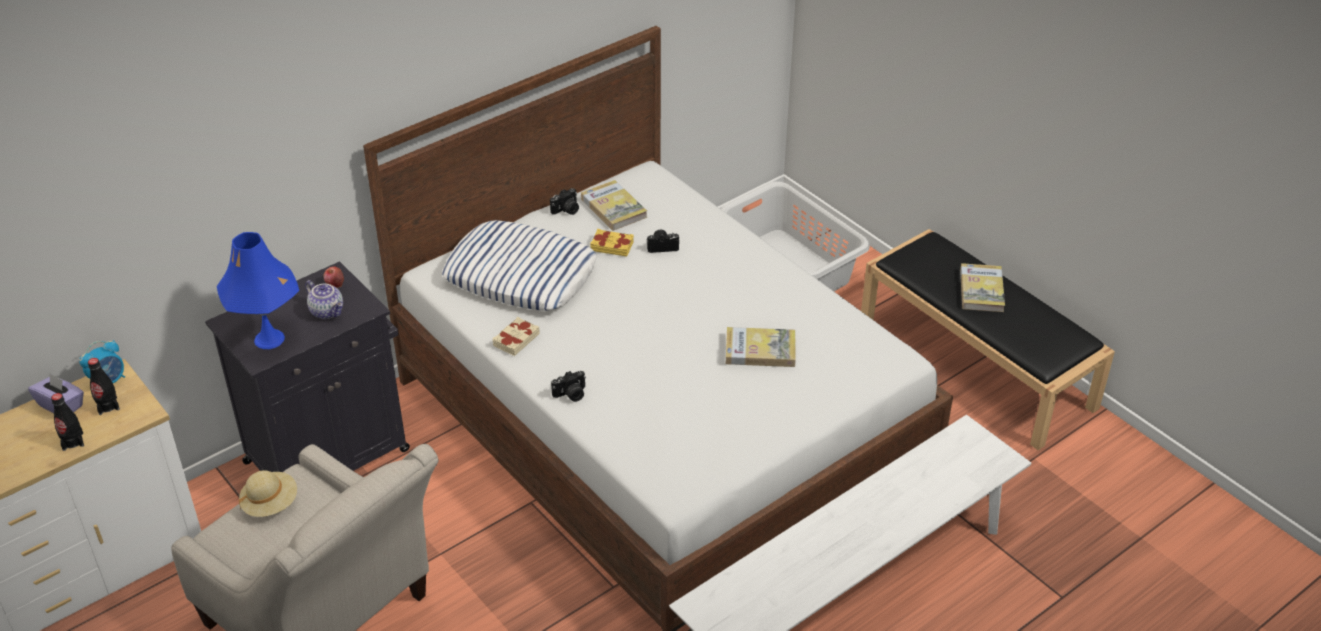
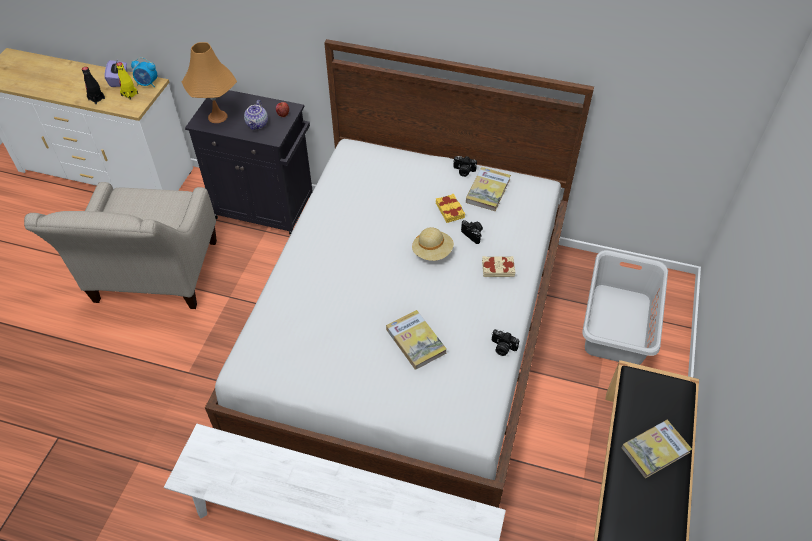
camera: 55 degrees right, 10 degrees up
black bottle [88,358,120,415] -> yellow bottle [116,62,138,100]
blue table lamp [217,232,299,349] -> orange table lamp [182,42,237,123]
beige hat [239,470,297,517] -> beige hat moved to [412,227,454,261]
pillow [442,220,597,311] -> none
beige book [492,317,540,356] -> beige book moved to [482,256,515,277]
camera [551,371,586,402] -> camera moved to [492,329,519,356]

